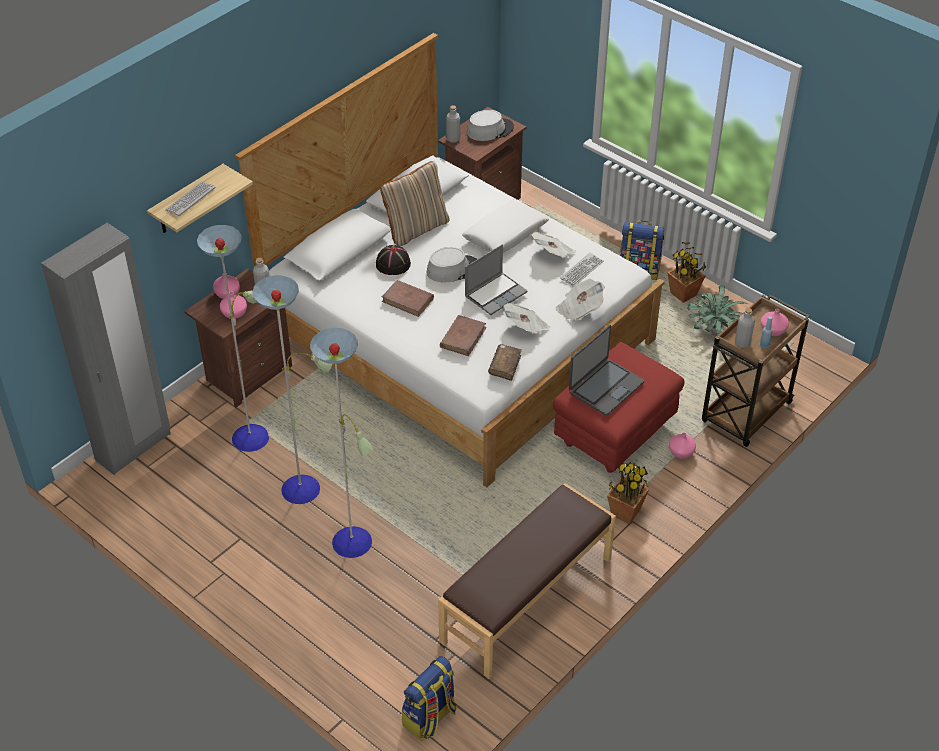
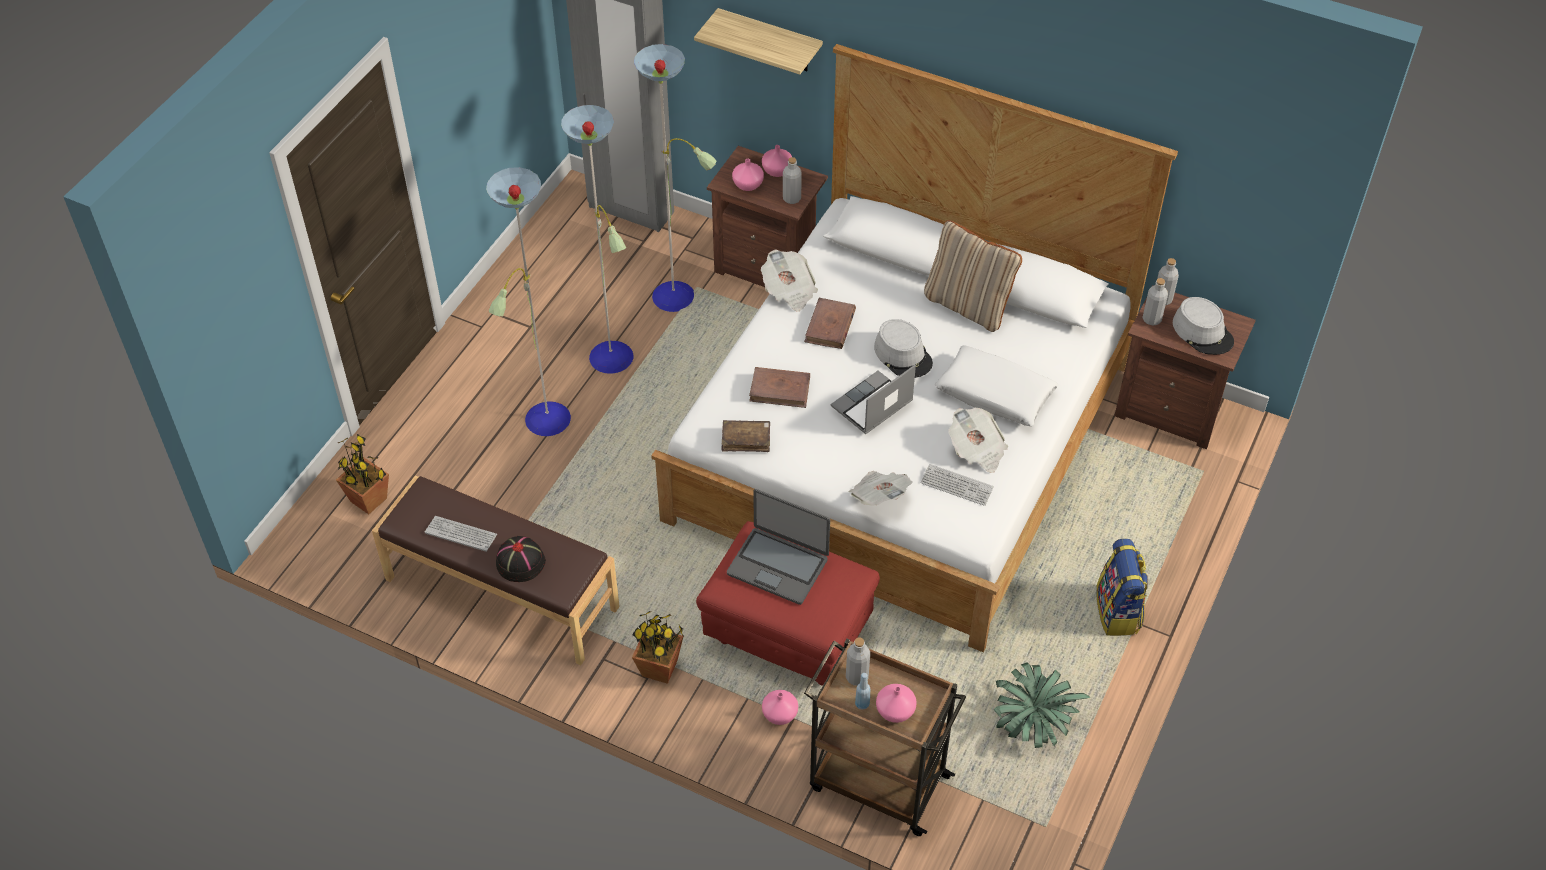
camera: 75 degrees right, 5 degrees up
keyboard [165,182,216,216] -> keyboard moved to [425,516,497,552]
black hat [376,245,411,275] -> black hat moved to [496,536,546,582]
backpack [402,656,457,741] -> none
laptop [465,244,528,315] -> laptop turned 105 degrees clockwise [831,365,916,434]
newspaper [502,303,550,334] -> newspaper moved to [761,249,818,311]
potted plant [667,242,706,303] -> potted plant moved to [336,434,389,514]
none -> grey bottle [1142,278,1168,326]

